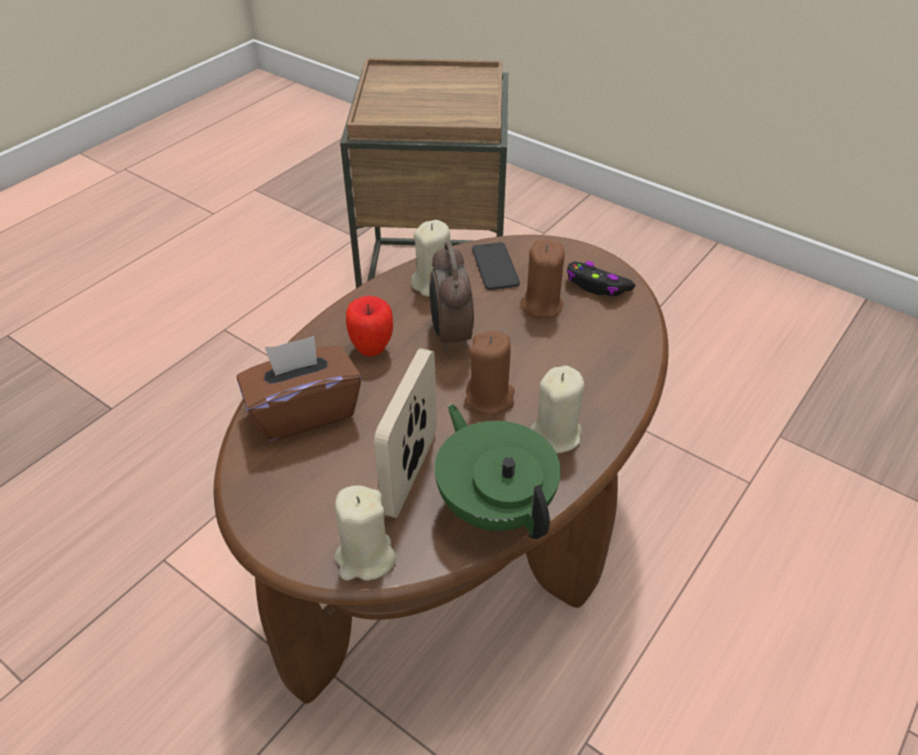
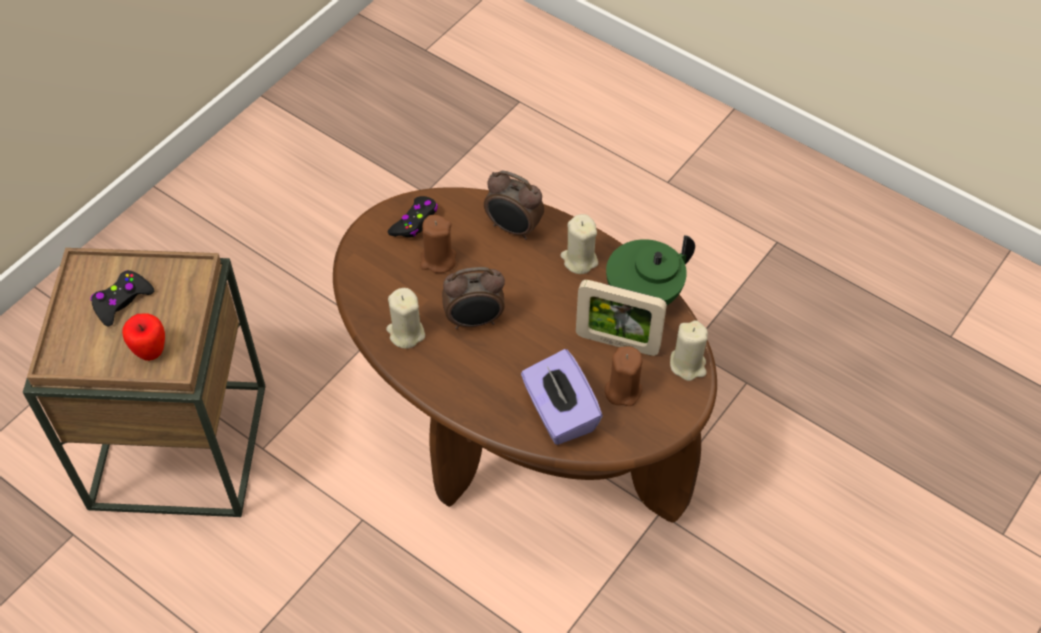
camera: 90 degrees left, 10 degrees up
brown tissue box [237,336,361,441] -> purple tissue box [521,349,603,445]
apple [346,296,393,357] -> apple moved to [122,313,165,361]
brown candle [464,331,515,415] -> brown candle moved to [605,346,642,406]
phone [472,242,520,290] -> none
none -> black game controller [90,270,154,327]
none -> alarm clock [484,170,544,240]

